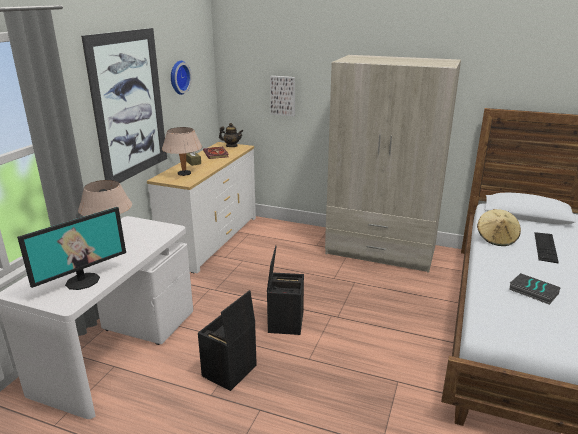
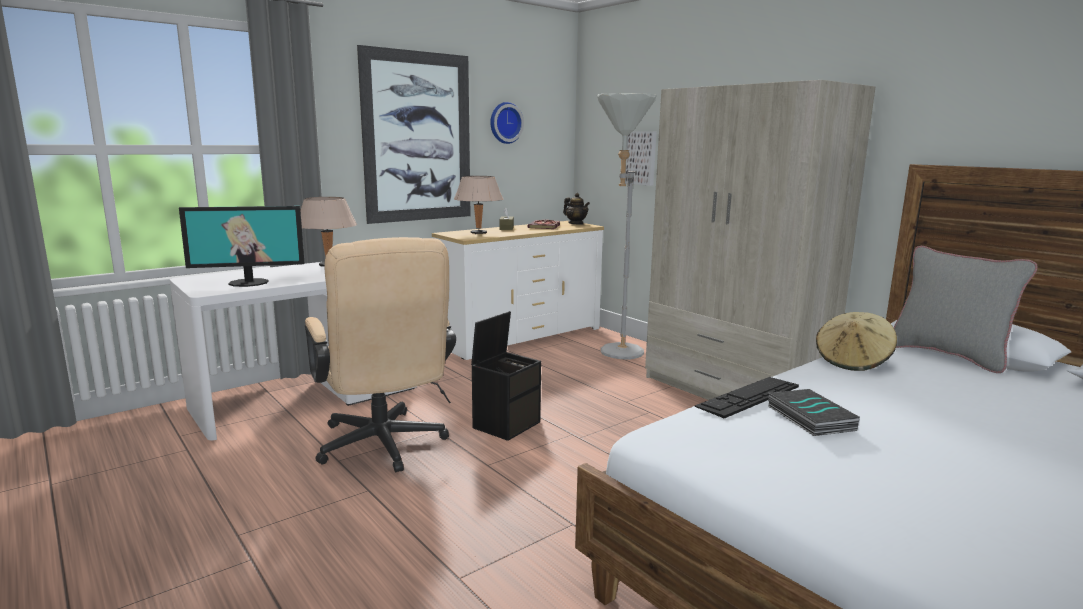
camera: 30 degrees right, 10 degrees down
black storage box [198,290,257,391] -> beige office chair [305,237,456,473]
keyboard [534,232,559,263] -> keyboard moved to [694,377,799,419]
none -> grey floor lamp [597,93,657,360]
none -> grey pillow [893,246,1038,373]

